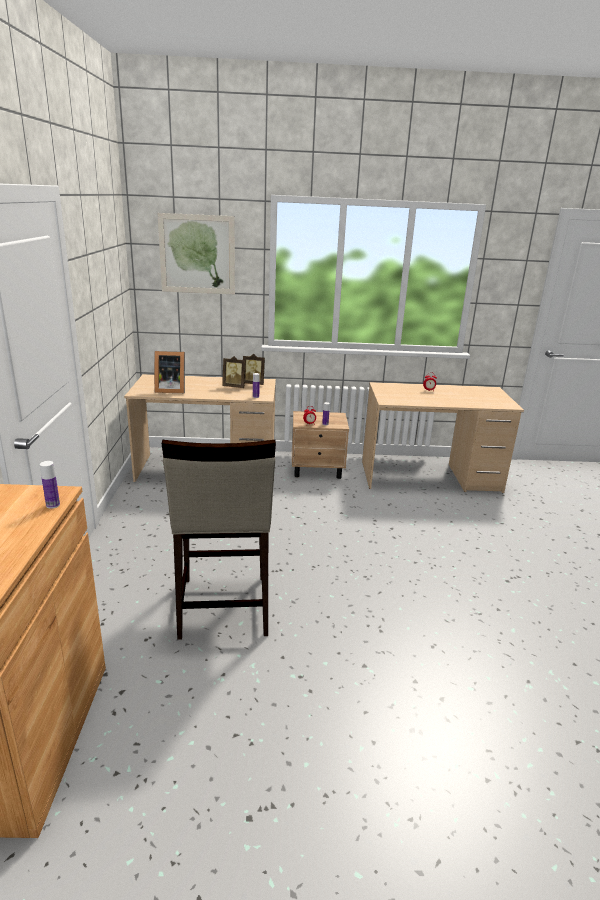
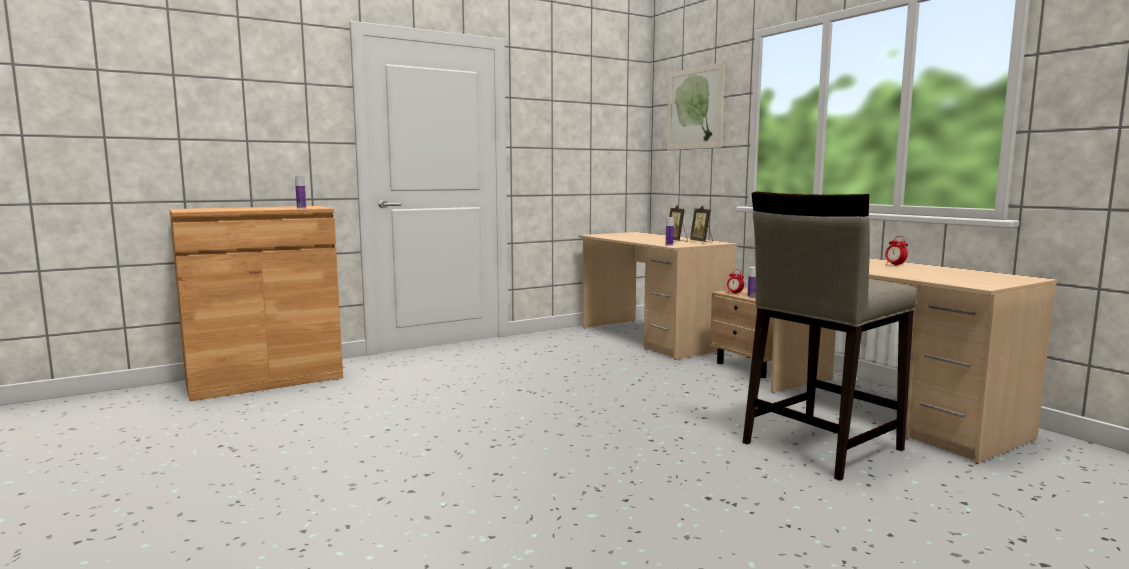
camera: 60 degrees right, 15 degrees down
picture frame [154,351,185,393] -> none
beige stool [162,440,276,640] -> beige stool moved to [743,191,917,481]

